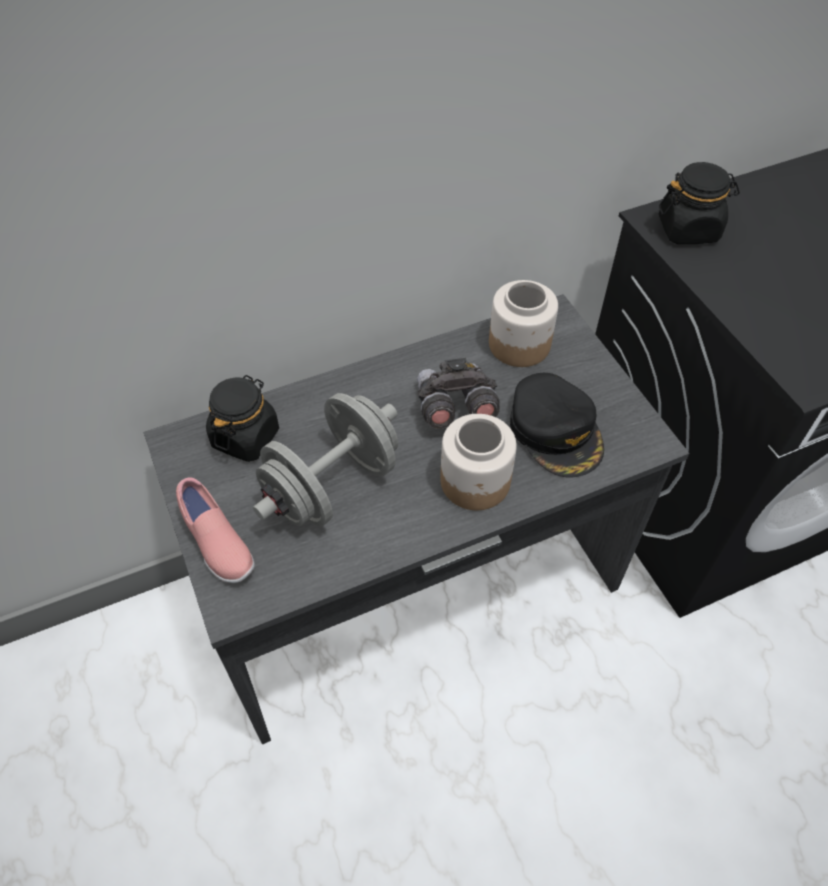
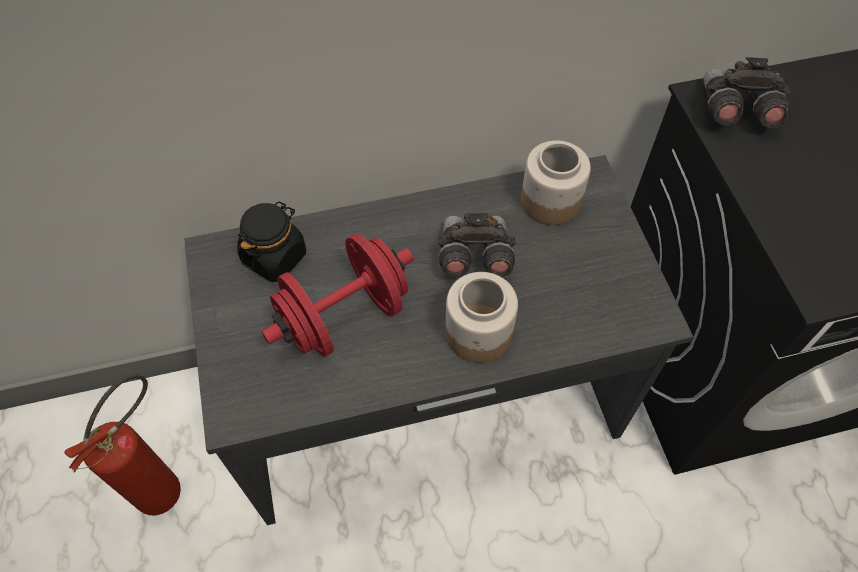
camera: 10 degrees right, 5 degrees up
pink shoe [176,477,255,583] -> none
grey dumbbell [253,393,398,527] -> red dumbbell [262,234,414,357]
black cap [510,373,604,477] -> none
black jar [659,162,740,244] -> grey binoculars [703,57,791,128]
none -> fire extinguisher [64,374,181,515]

